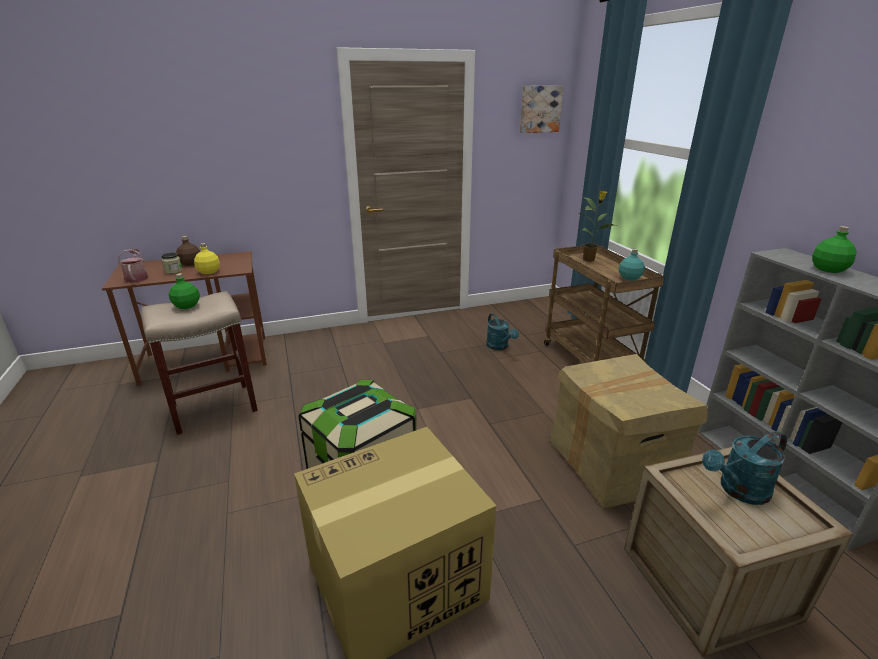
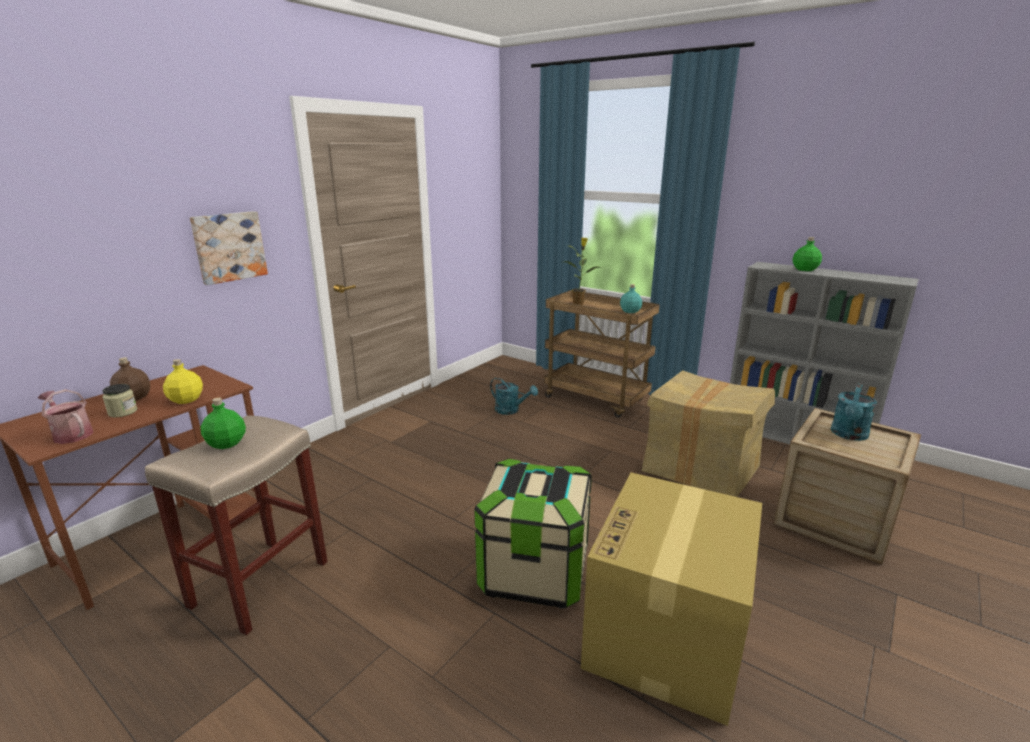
camera: 35 degrees left, 5 degrees down
picture [520,86,564,133] -> picture moved to [190,211,268,285]

